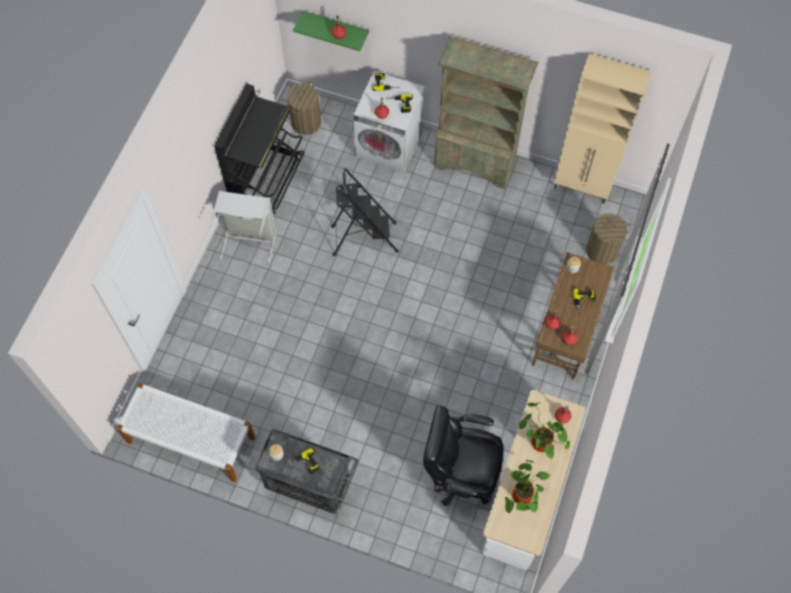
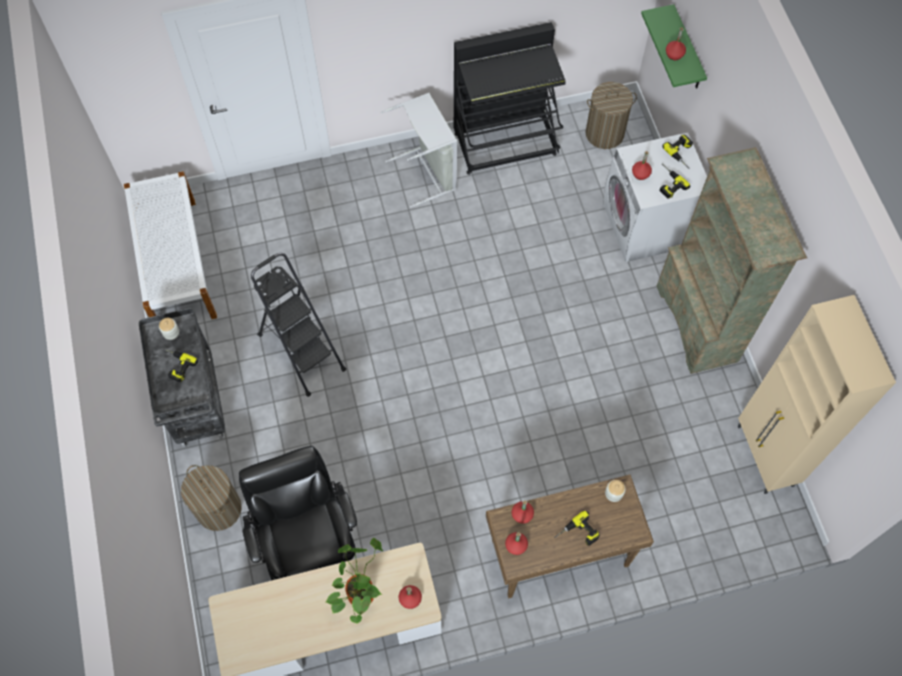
camera: 55 degrees right, 0 degrees up
step ladder [331,168,399,256] -> step ladder moved to [251,253,346,397]
potted plant [505,460,551,513] -> none
laundry basket [586,213,631,264] -> laundry basket moved to [181,465,242,531]

